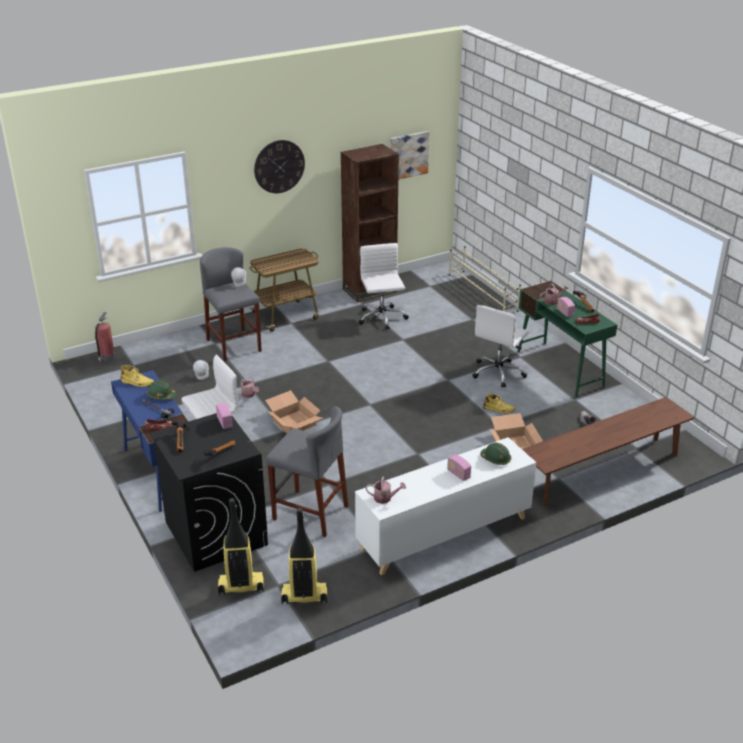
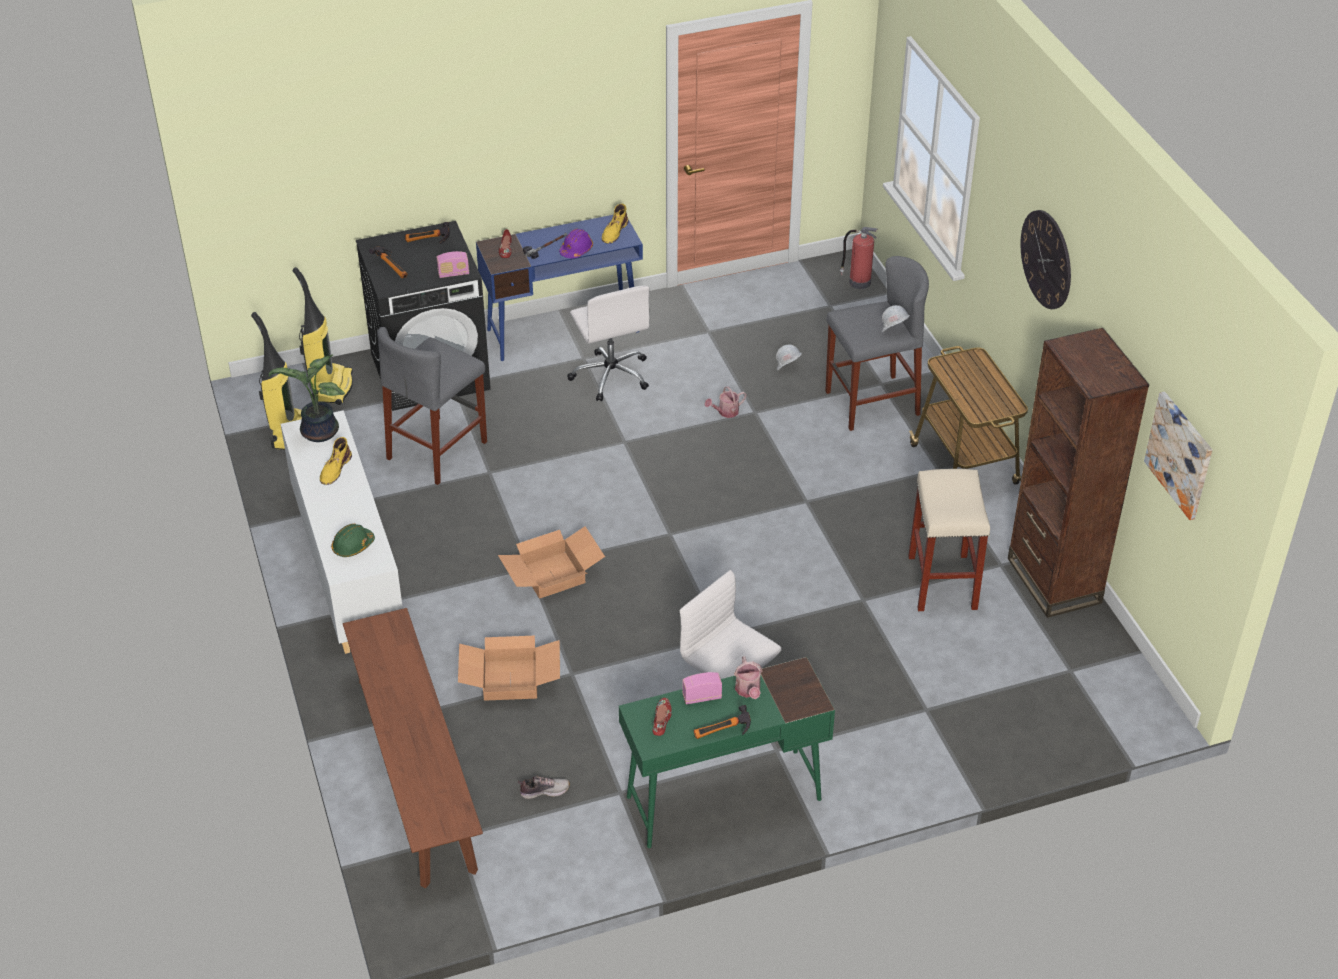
camera: 100 degrees right, 10 degrees up
green hard hat [147,380,176,400] -> purple hard hat [559,229,593,258]
cardboard box [265,390,323,433] -> cardboard box moved to [498,526,605,599]
white office chair [359,243,409,329] -> beige stool [908,469,990,611]
watering can [366,476,406,504] -> potted plant [269,354,345,442]
radio [447,454,471,481] -> none
beige shoe rack [449,246,521,312] -> none
yellow boot [483,394,515,413] -> yellow boot moved to [320,437,352,485]

